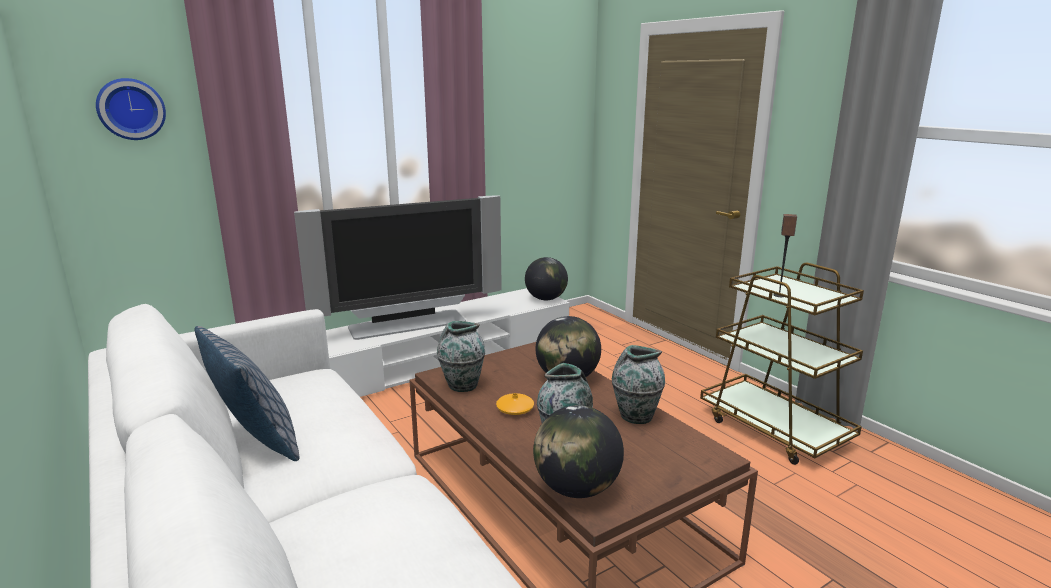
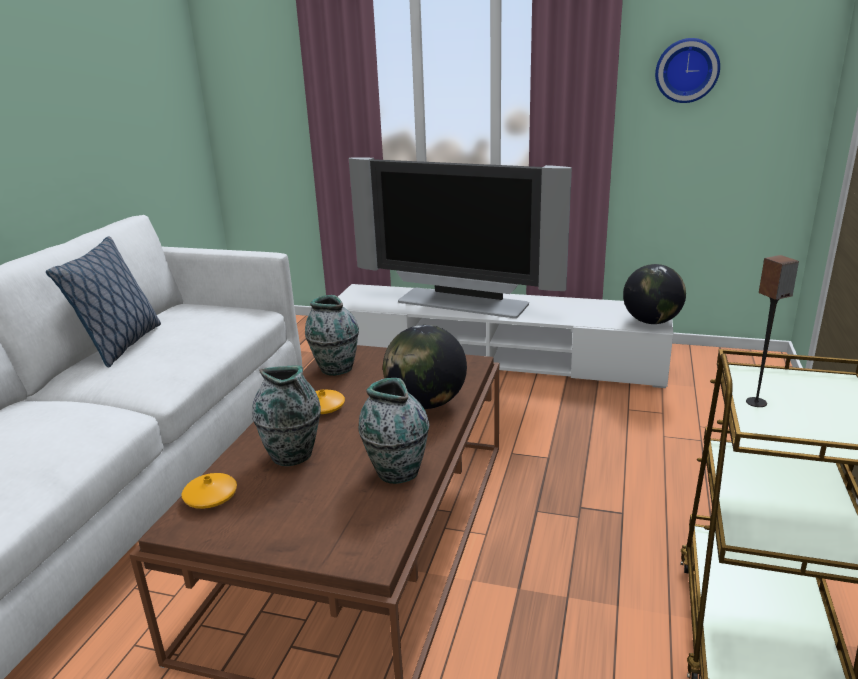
camera: 50 degrees right, 5 degrees up
wall clock [96,78,166,140] -> wall clock moved to [655,38,720,103]
globe [533,405,624,498] -> orange vase [181,473,237,509]

